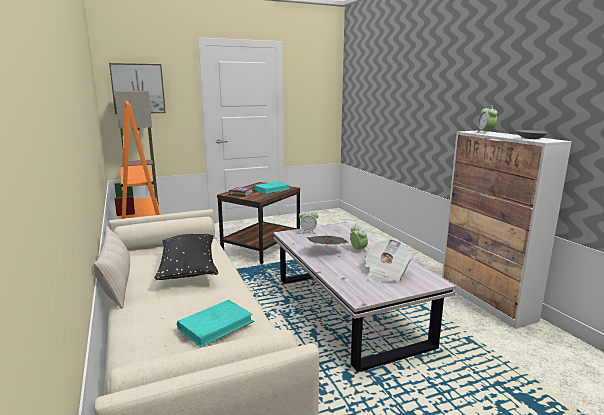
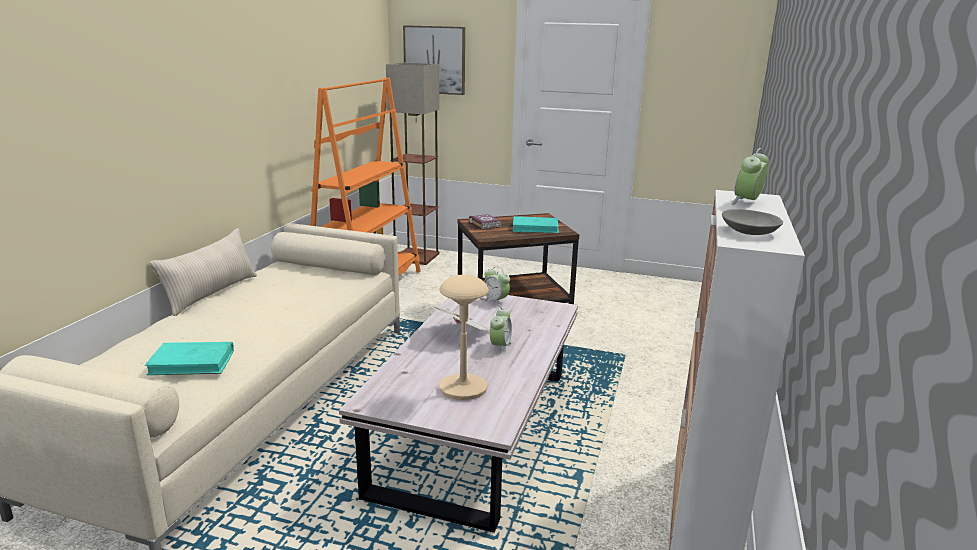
camera: 40 degrees right, 5 degrees up
black pillow [154,234,218,280] -> none
newspaper [365,239,414,282] -> beige table lamp [439,275,489,400]

